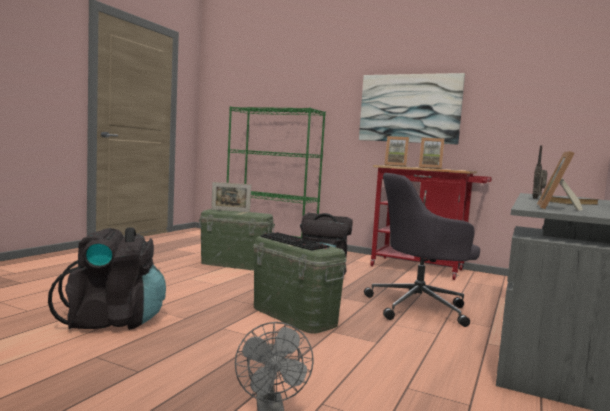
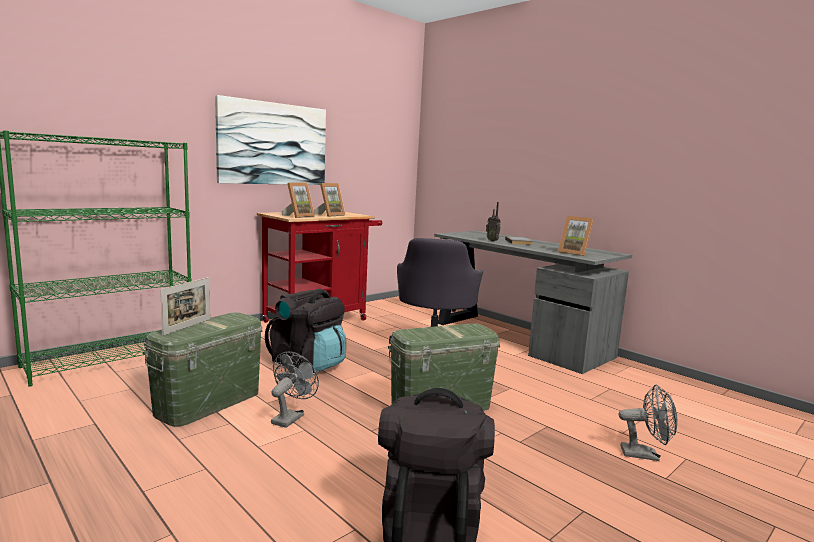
camera: 70 degrees left, 5 degrees up
keyboard [260,232,330,251] -> none
none -> grey fan [271,352,319,428]

